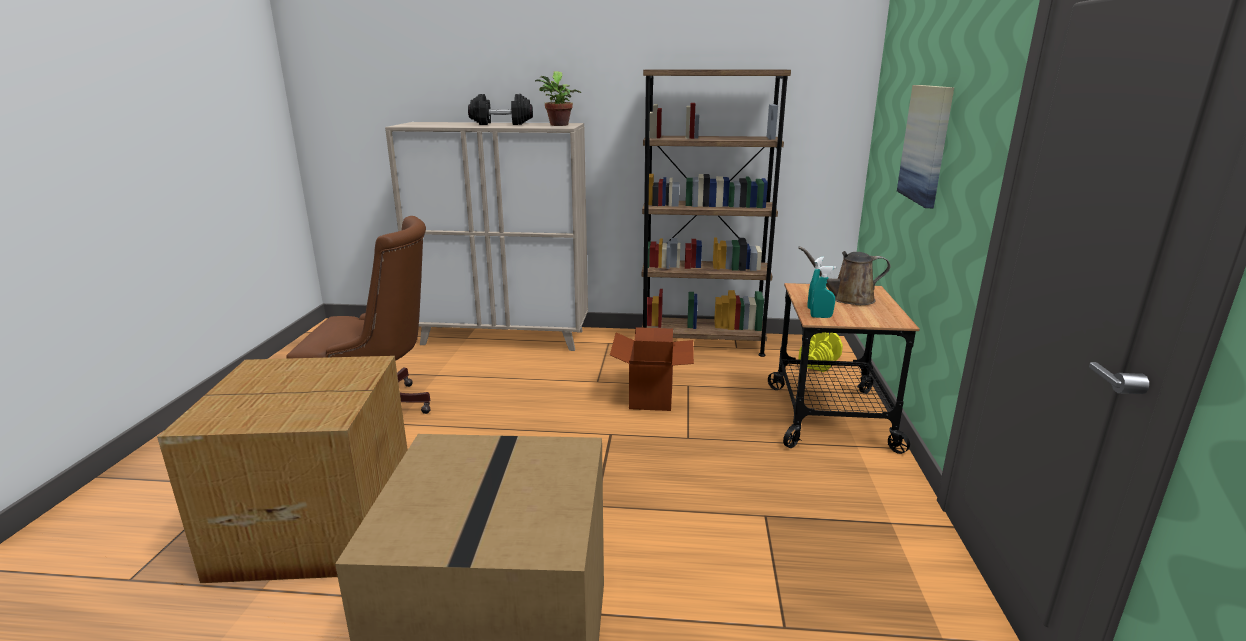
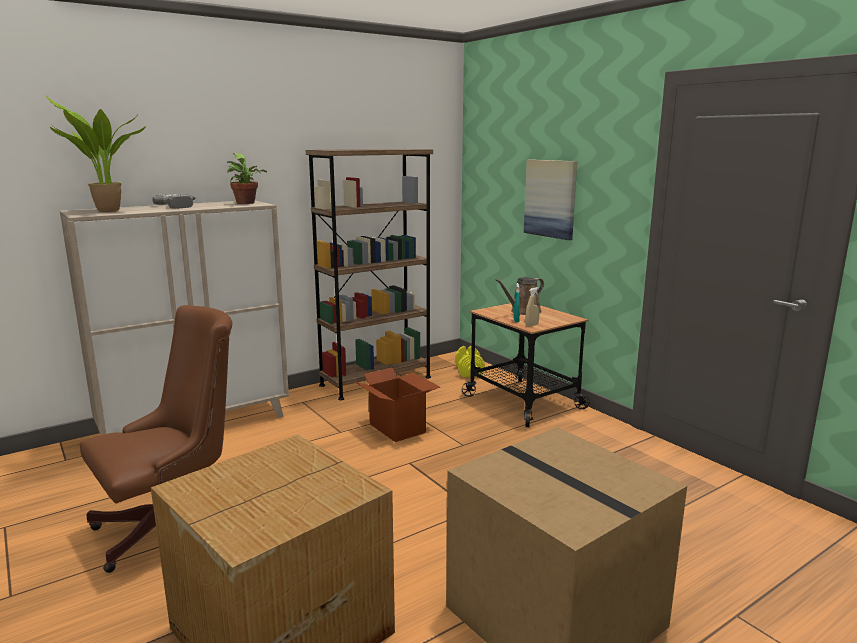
camera: 40 degrees left, 5 degrees down
black dumbbell [468,94,533,125] -> power drill [152,194,196,209]
turquoise spray bottle [810,266,836,318] -> beige spray bottle [526,287,540,327]
none -> potted plant [45,95,146,212]

